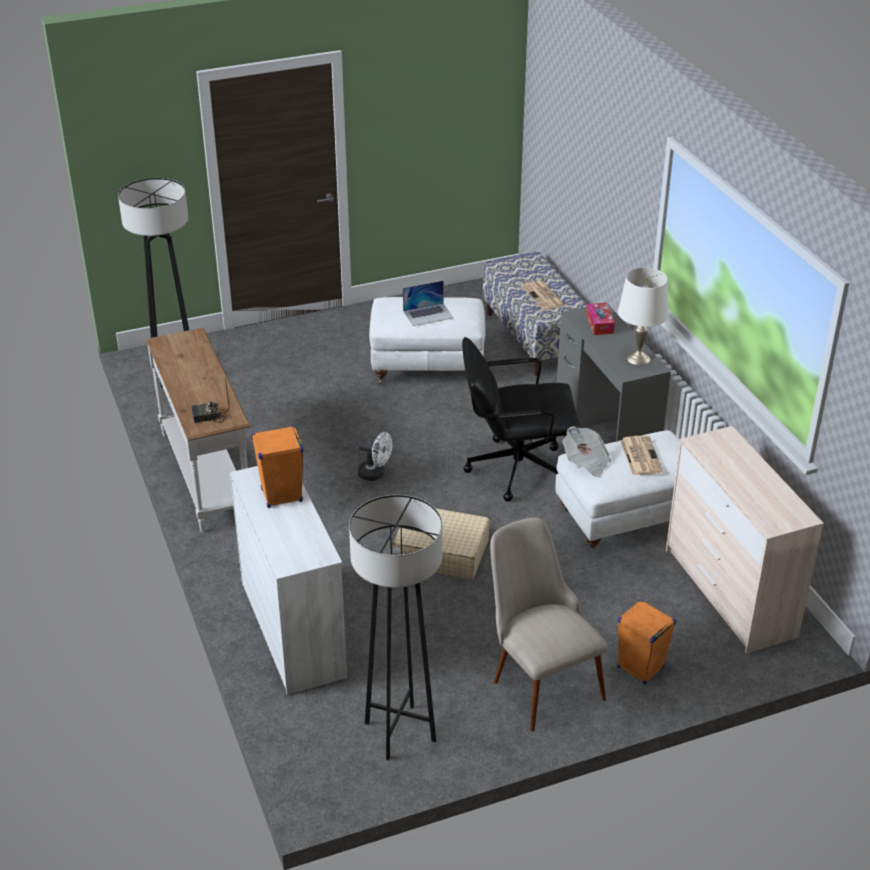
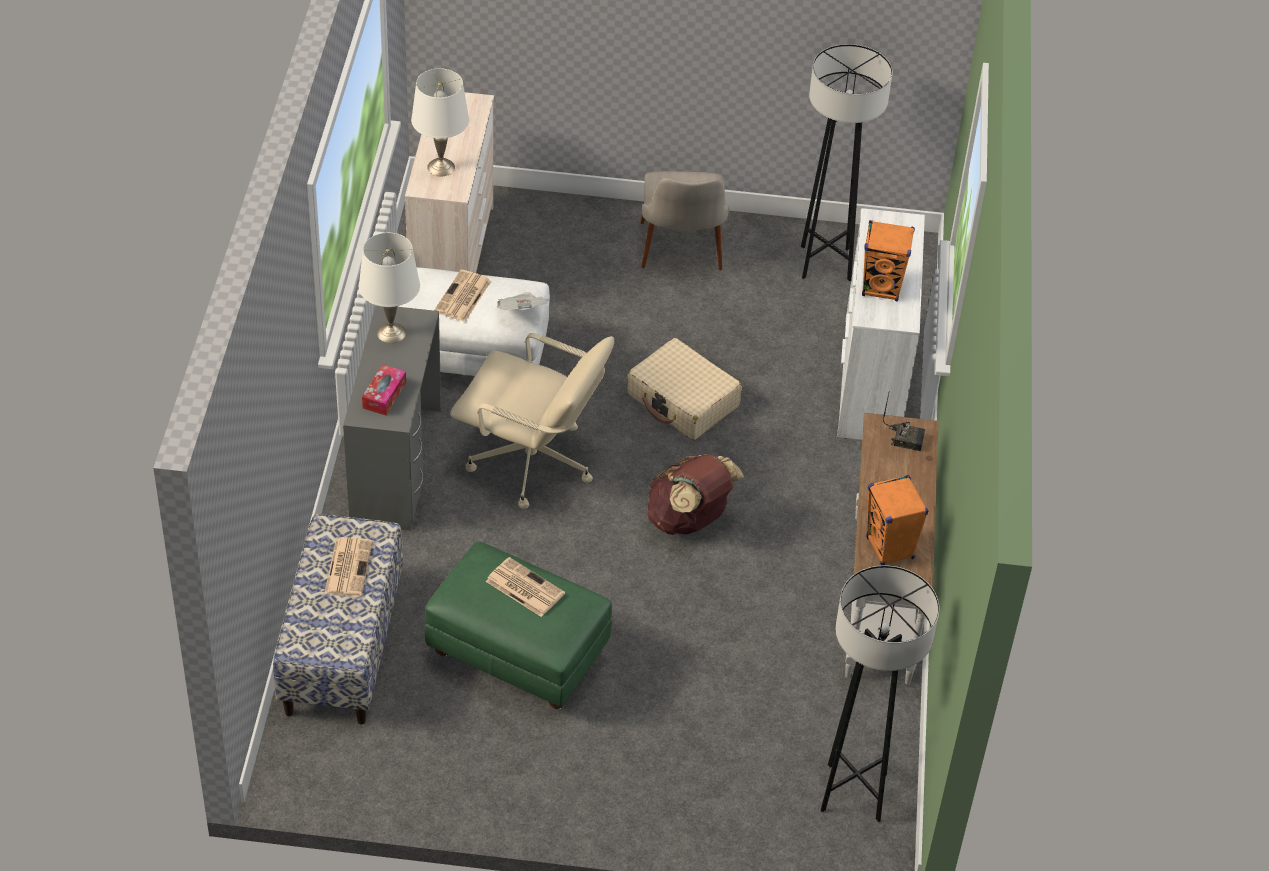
camera: 155 degrees left, 10 degrees up
white fan [358,432,392,481] -> brown backpack [647,454,744,535]
white ottoman [369,297,485,384] -> green ottoman [424,542,612,709]
laptop [403,281,453,326] -> newspaper [485,557,565,617]
black office chair [462,337,581,502] -> beige office chair [450,333,614,509]
orange speaker [617,599,676,685] -> orange speaker moved to [866,475,928,566]
none -> white table lamp [411,68,469,176]

